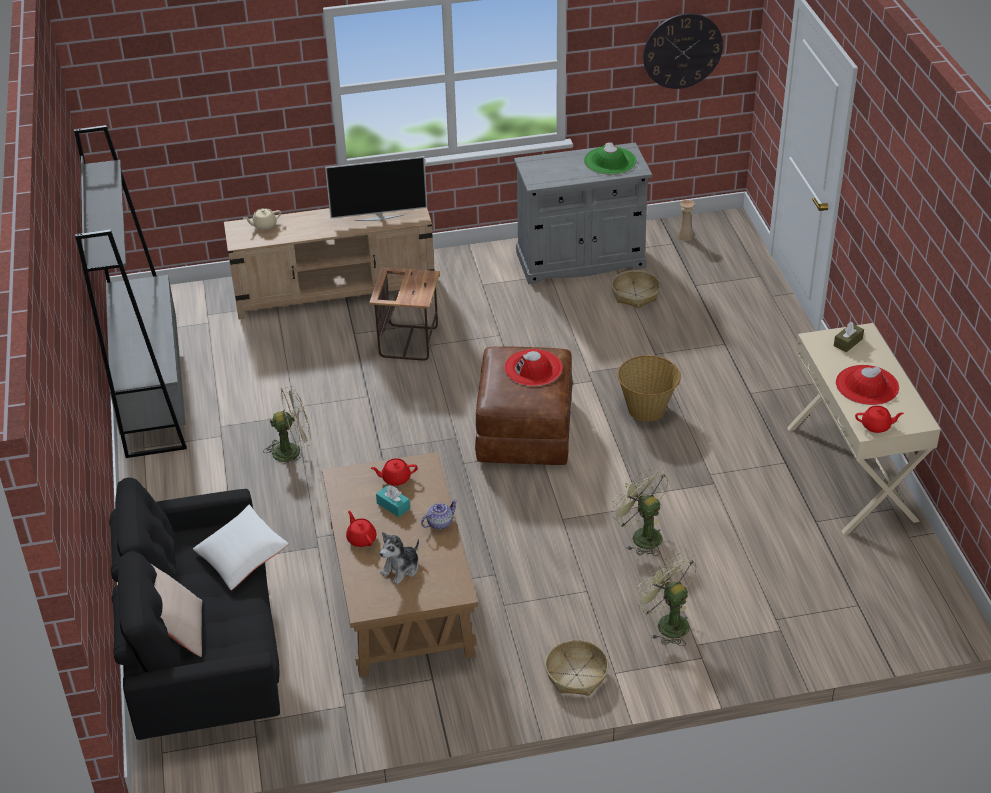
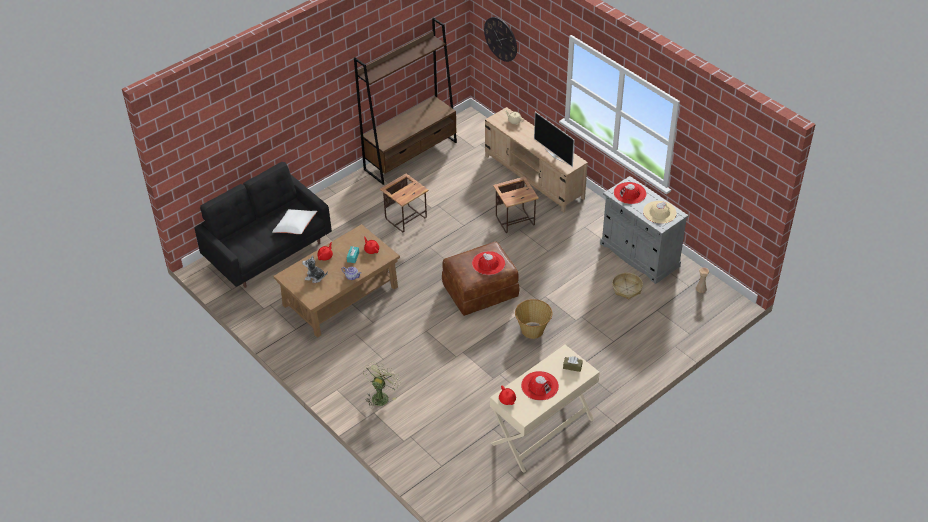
camera: 60 degrees right, 5 degrees up
grey bookcase [74,125,187,458] -> brown bookcase [354,17,457,185]
beige pillow [150,563,202,657] -> none
beige fan [263,386,311,467] -> side table [380,174,429,232]
basket [545,640,608,696] -> none
green hat [584,142,636,175] -> beige hat [643,201,677,224]
green fan [610,467,668,556] -> none
wall clock [643,13,723,89] -> wall clock moved to [484,17,517,62]
none -> red hat [614,182,646,204]

